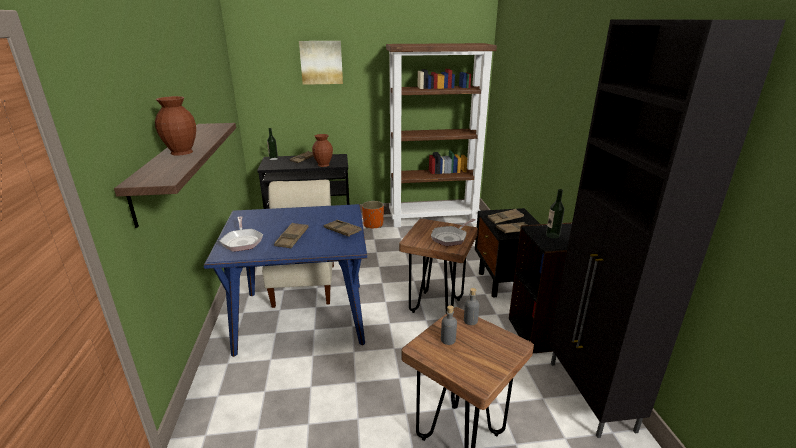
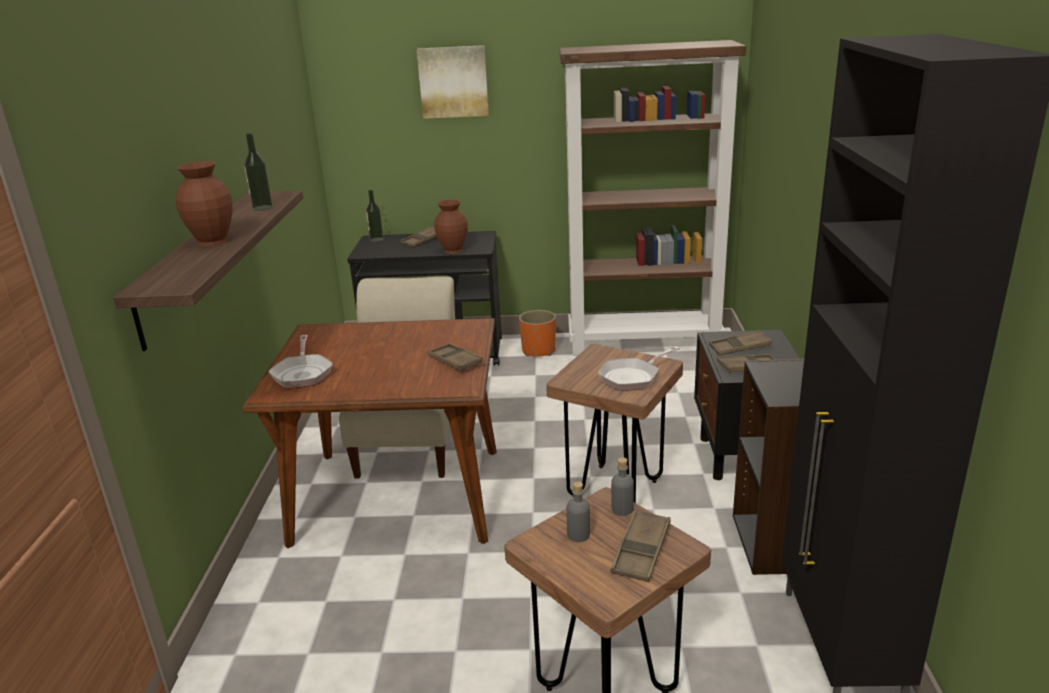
camera: 10 degrees right, 0 degrees up
blue dining table [204,204,367,357] -> brown dining table [242,318,497,548]
brown tray [274,223,308,248] -> brown tray moved to [610,510,671,582]
bottle [546,189,565,239] -> bottle moved to [244,133,273,211]

